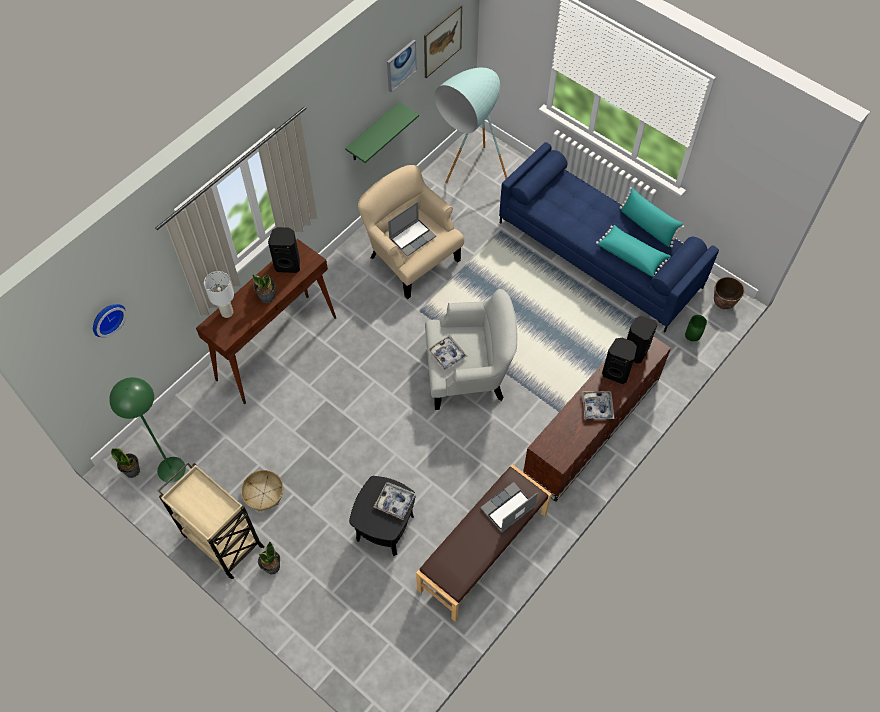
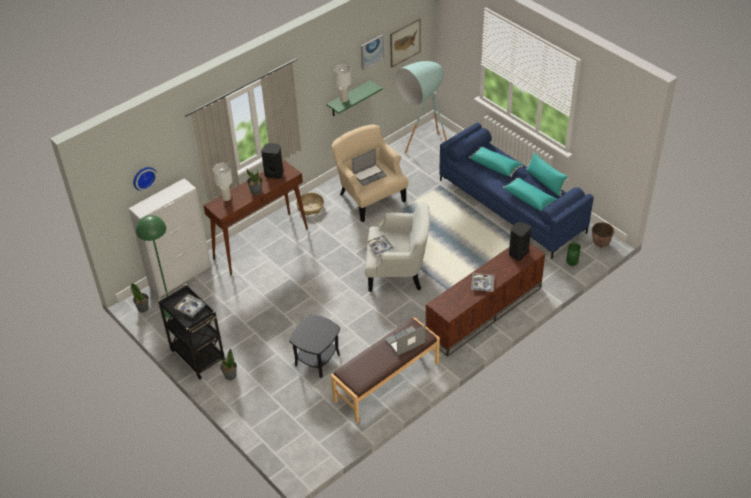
camera: 10 degrees right, 15 degrees down
beige cart [158,462,265,579] -> black cart [158,284,227,380]
basket [241,470,283,512] -> basket moved to [296,193,324,216]
tray [374,482,416,520] -> tray moved to [174,294,206,317]
black speaker [602,338,637,384] -> none
none -> white cabinet [129,178,211,297]
none -> white table lamp [334,64,351,102]
none -> turquoise pillow [469,147,523,177]

